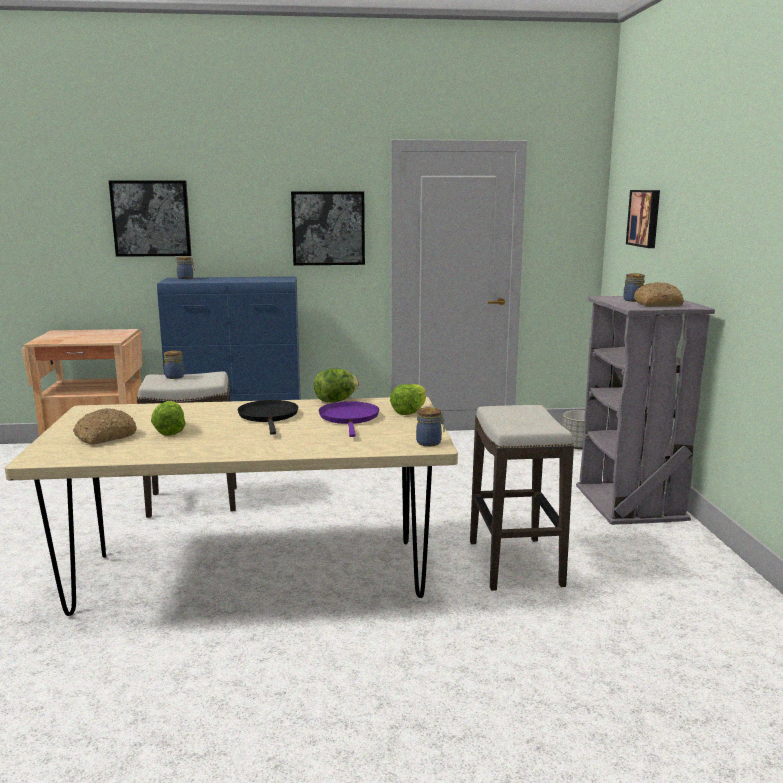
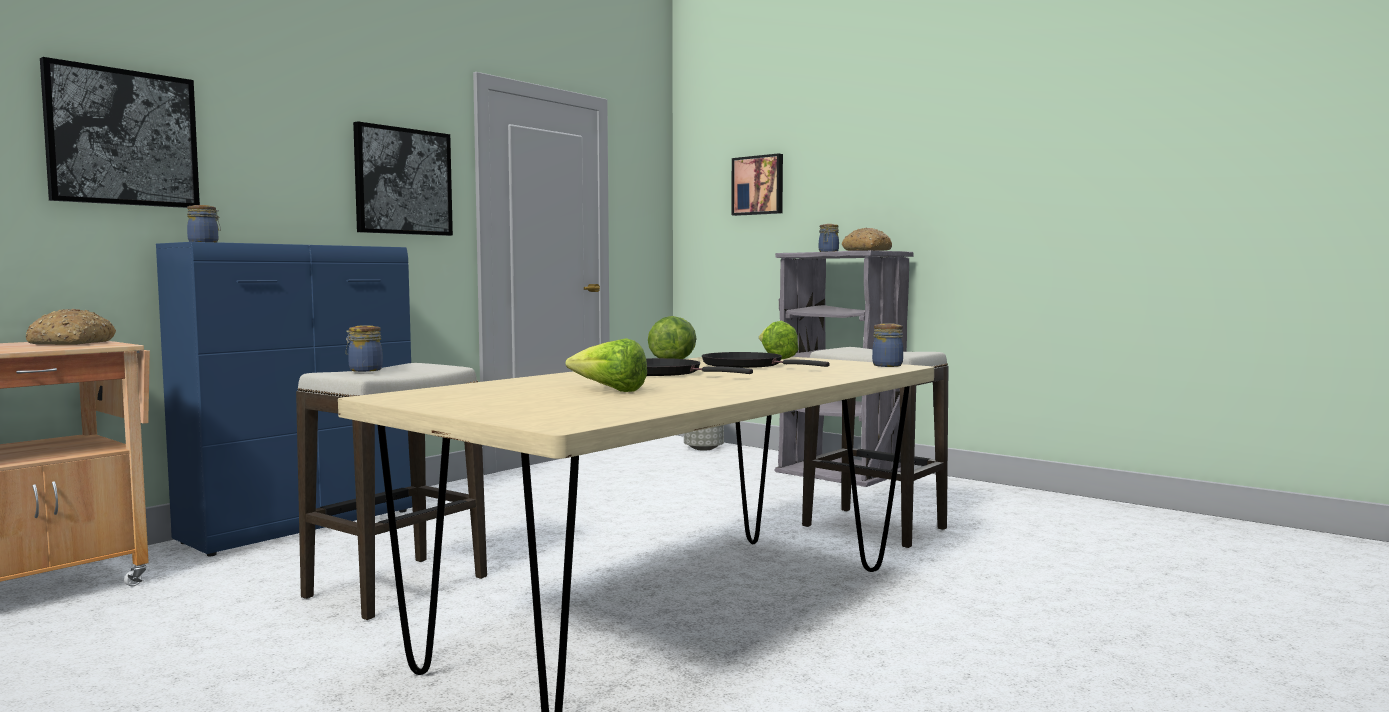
camera: 45 degrees left, 10 degrees down
bread [73,408,137,445] -> bread moved to [26,309,116,345]
purple frying pan [319,401,379,437] -> black frying pan [702,352,829,368]

